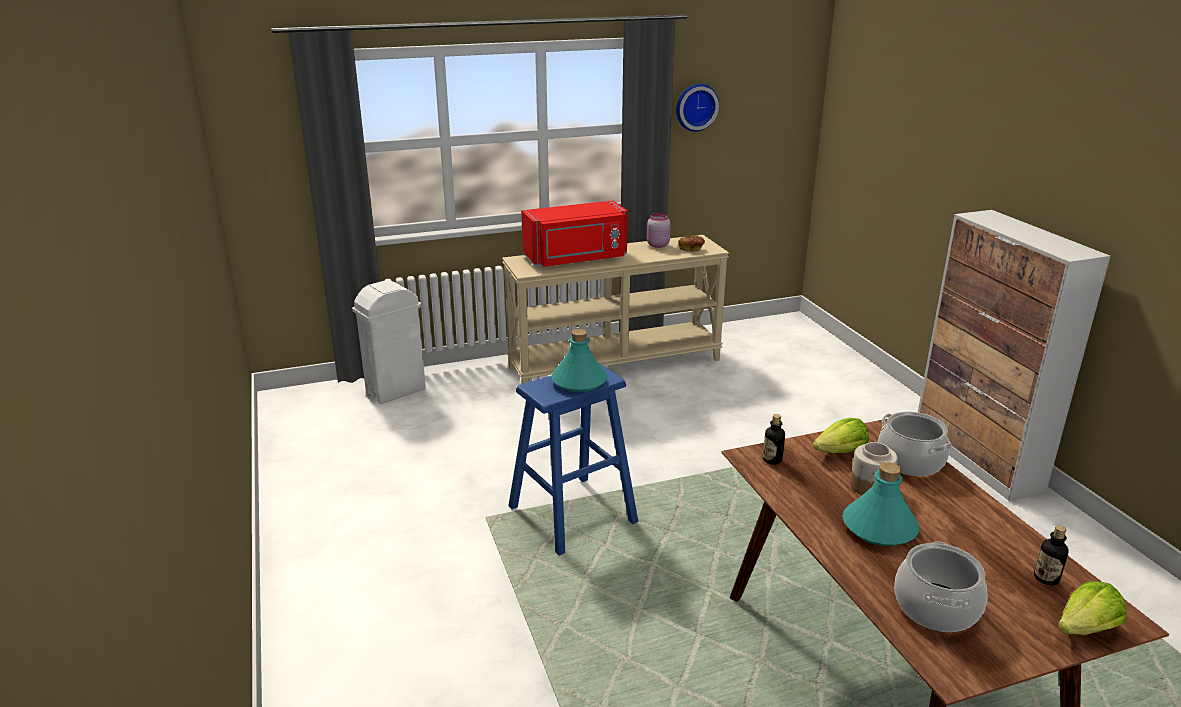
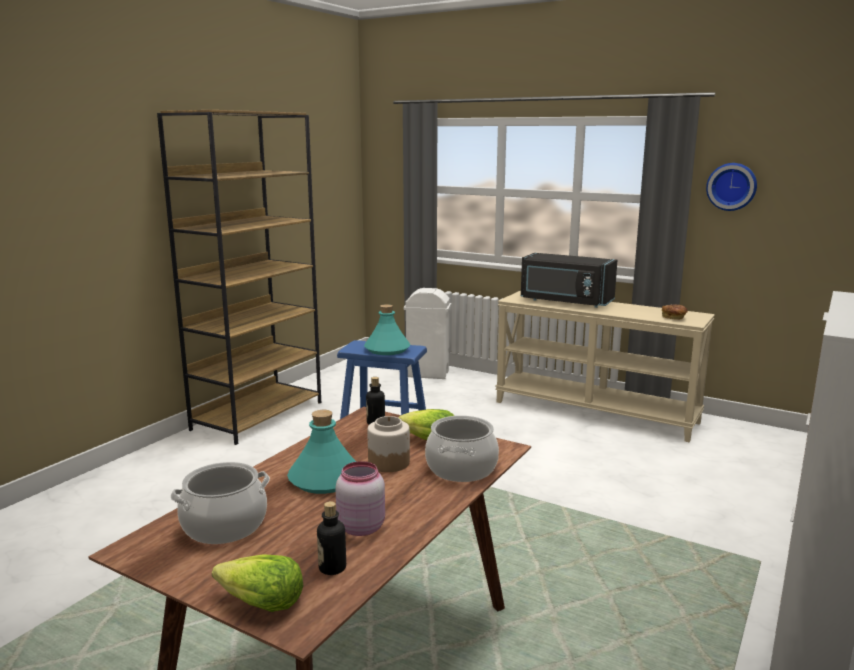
camera: 50 degrees right, 10 degrees down
red microwave [521,200,628,267] -> black microwave [521,253,617,308]
pink jar [647,213,671,248] -> pink jar moved to [336,461,385,536]
none -> brown bookcase [157,110,321,445]

